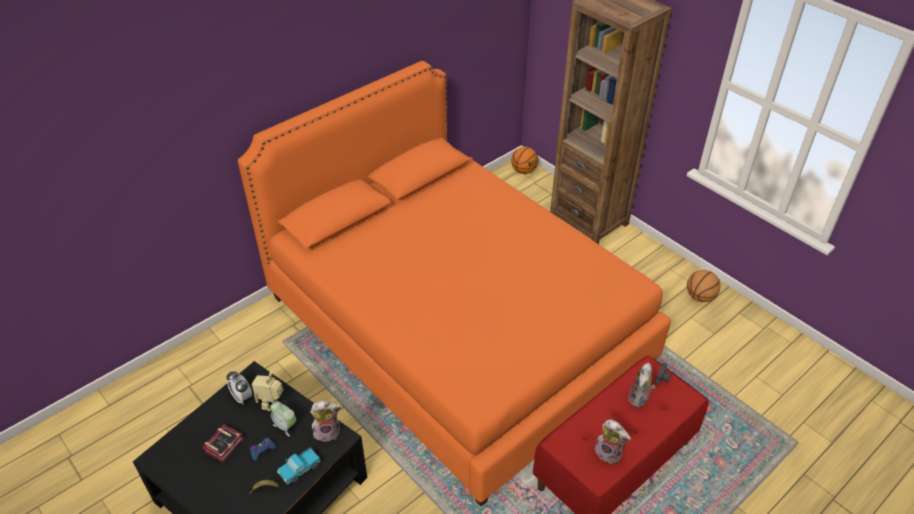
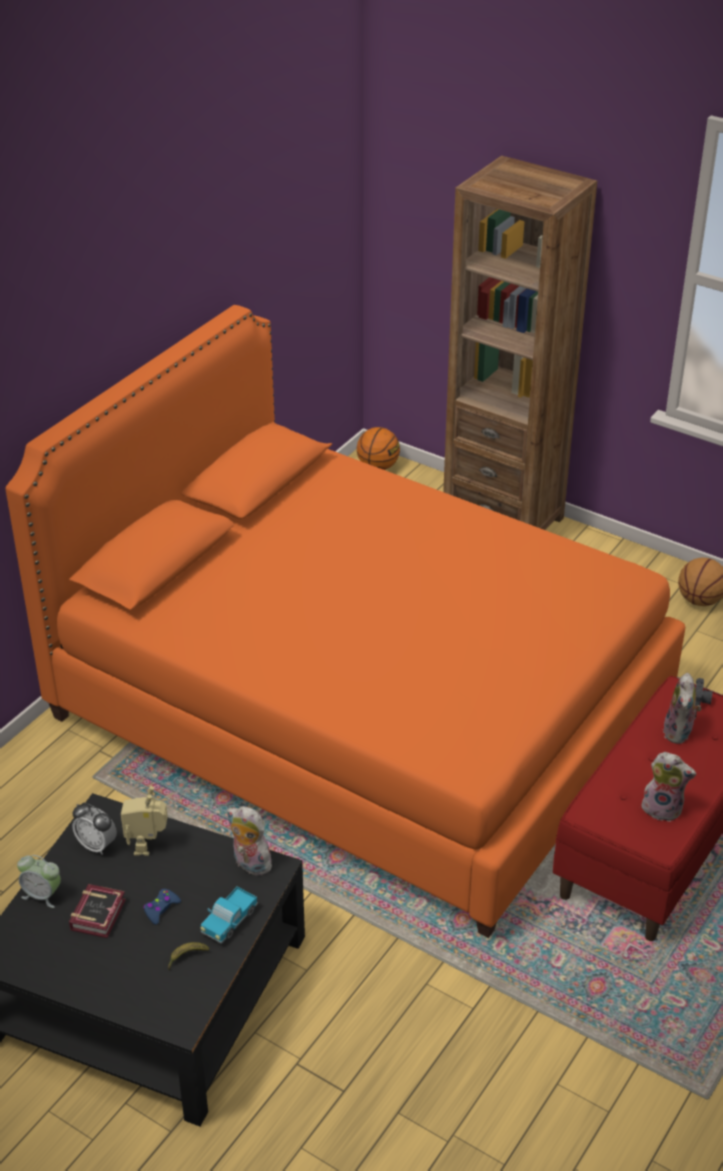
camera: 15 degrees left, 5 degrees down
alarm clock [270,401,296,436] -> alarm clock moved to [17,855,61,908]
plush toy [310,400,341,443] -> plush toy turned 120 degrees counterclockwise [227,806,272,875]

